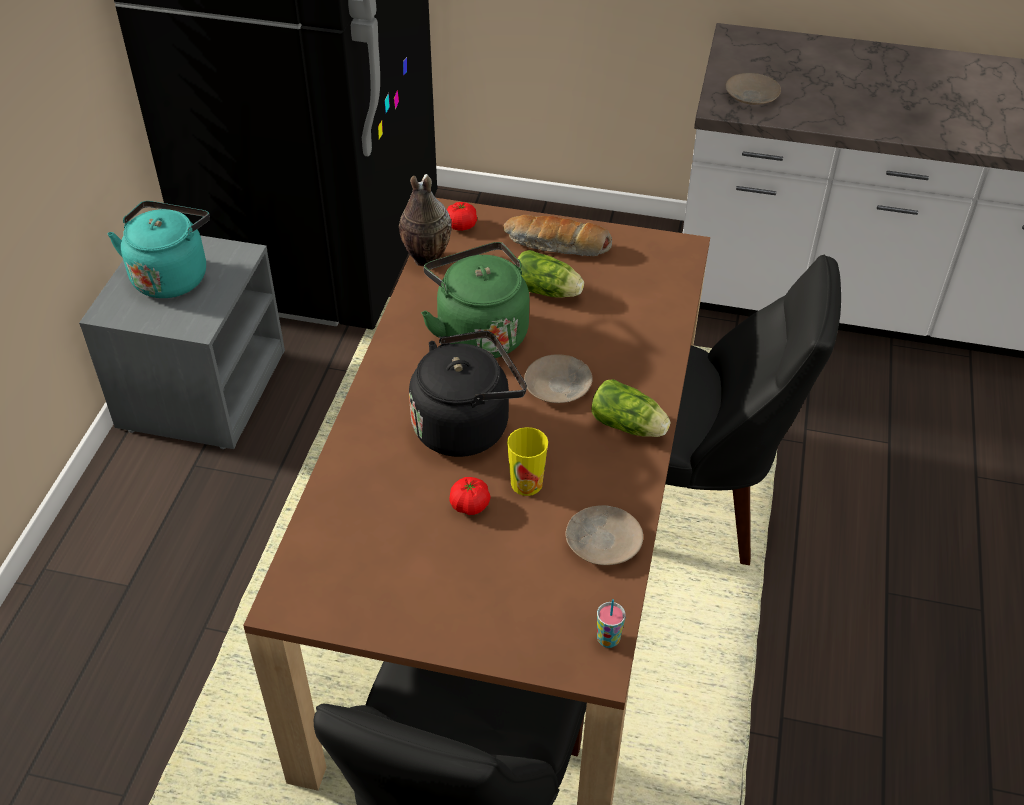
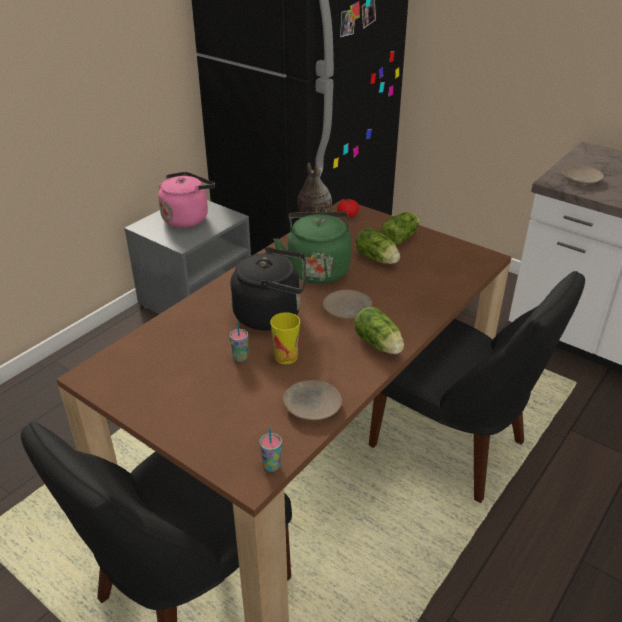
camera: 25 degrees right, 10 degrees down
turquoise kettle [108,201,210,298] -> pink kettle [158,172,215,228]
tomato [449,477,491,515] -> cup [230,322,248,362]
bread [503,215,612,257] -> lettuce [381,212,419,245]

